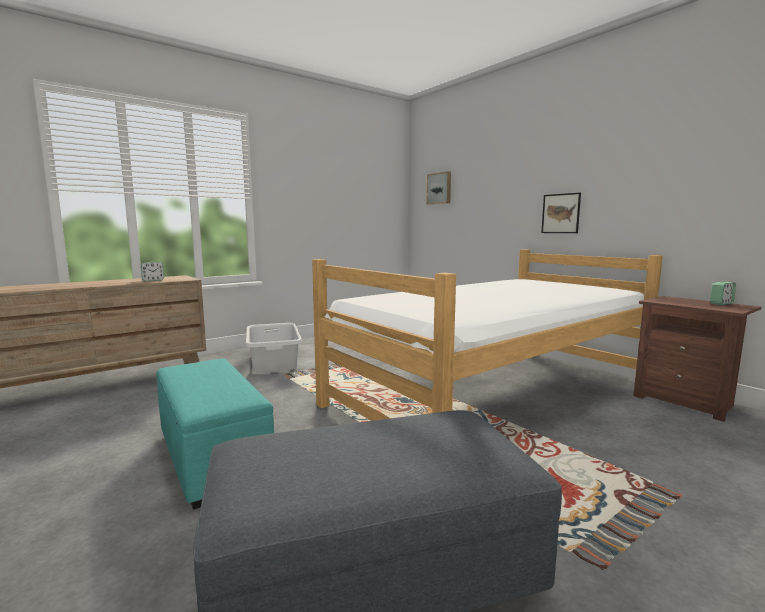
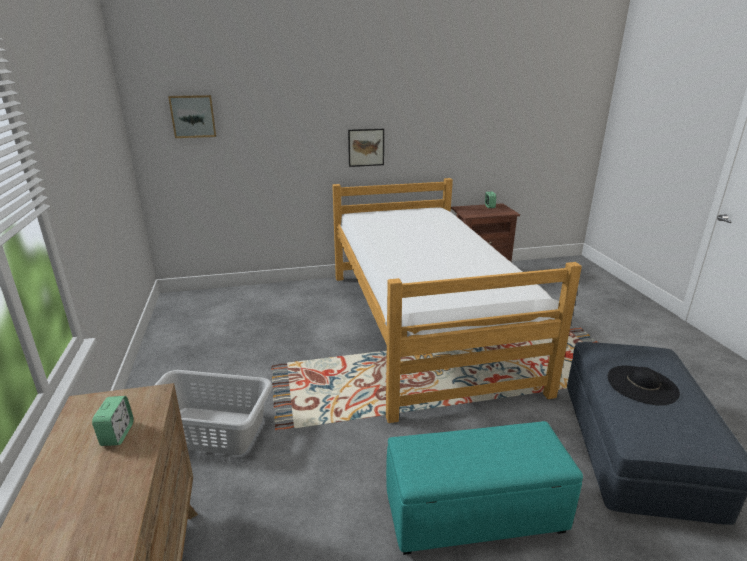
camera: 65 degrees left, 15 degrees up
none -> black hat [608,365,680,406]

